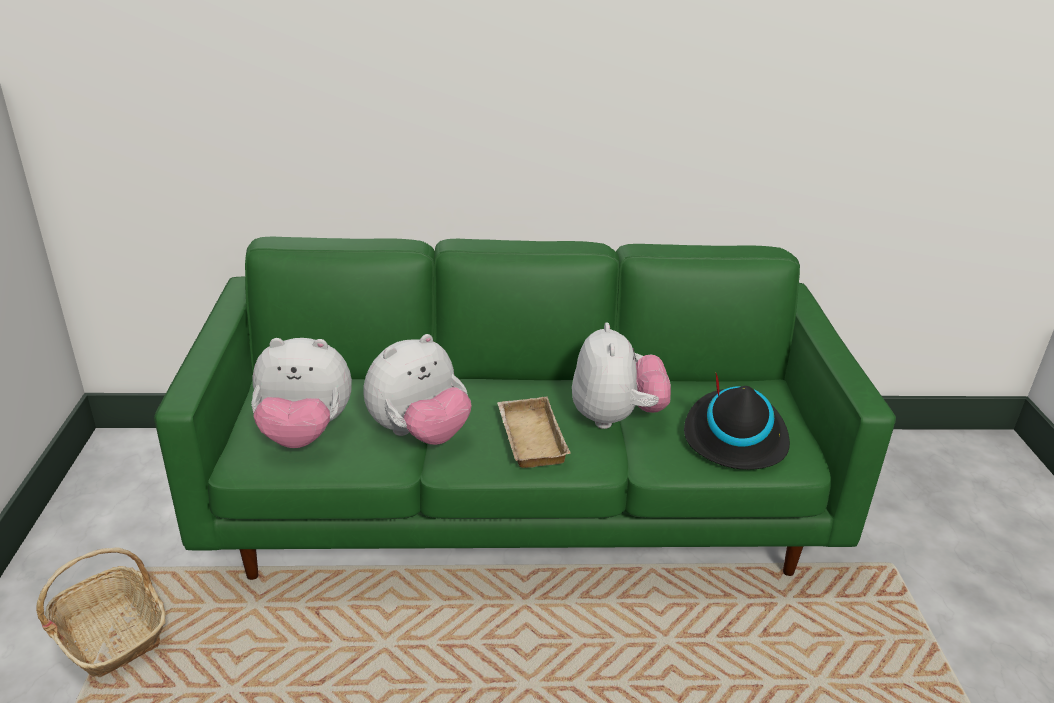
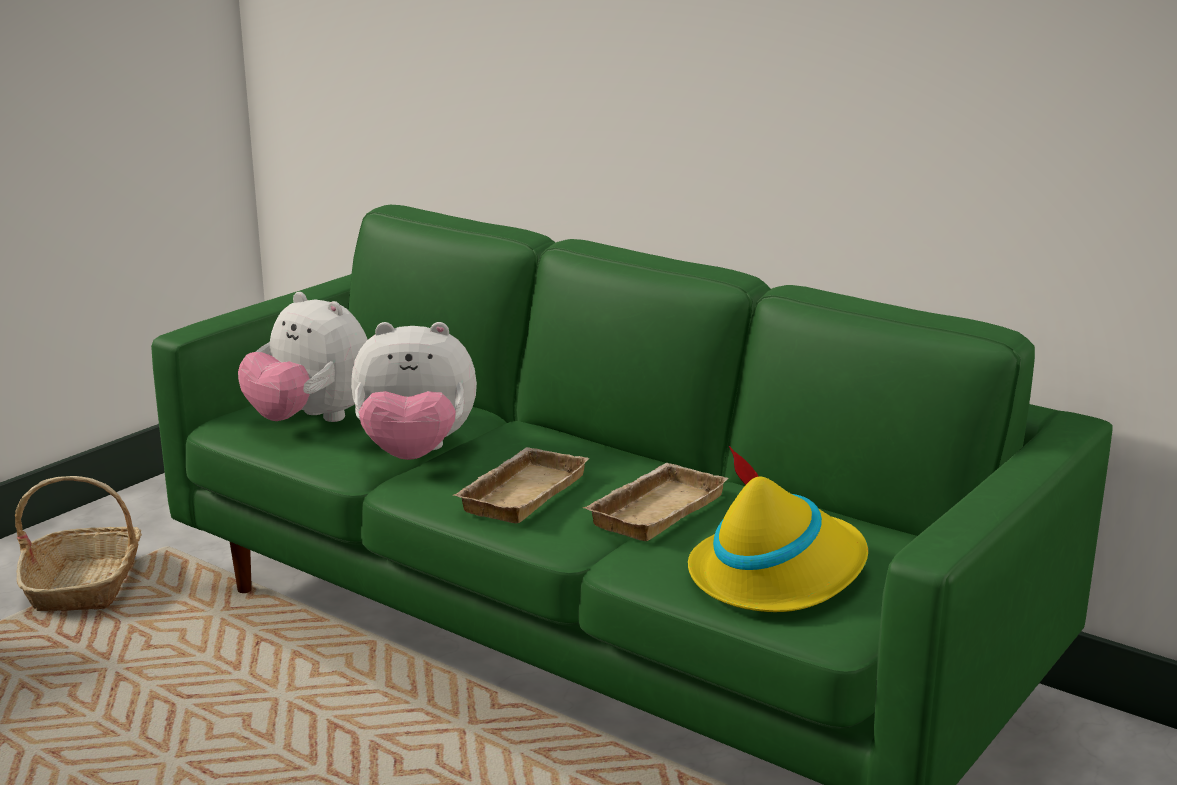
camera: 40 degrees right, 10 degrees down
plush toy [572,322,671,429] -> beige tray [583,463,729,541]
black hat [684,373,790,470] -> yellow hat [688,446,868,612]

